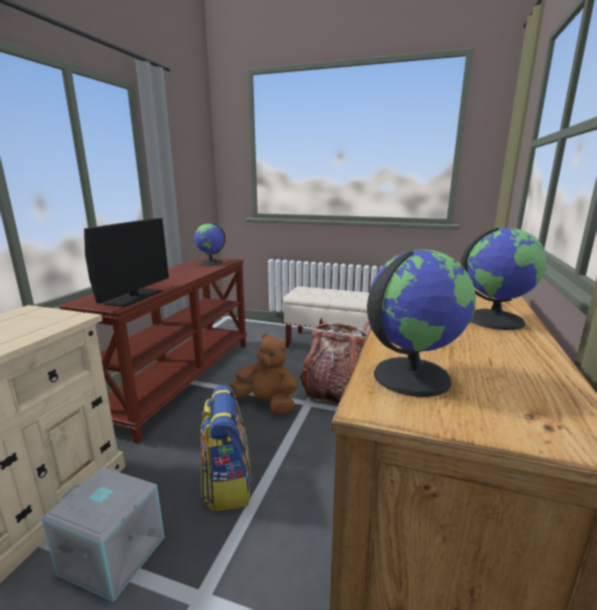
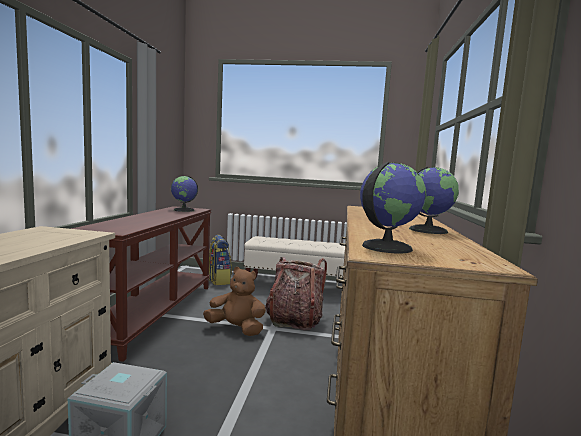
camera: 10 degrees left, 10 degrees down
monitor [84,218,169,307] -> none
backpack [200,385,252,512] -> backpack moved to [209,235,232,285]

